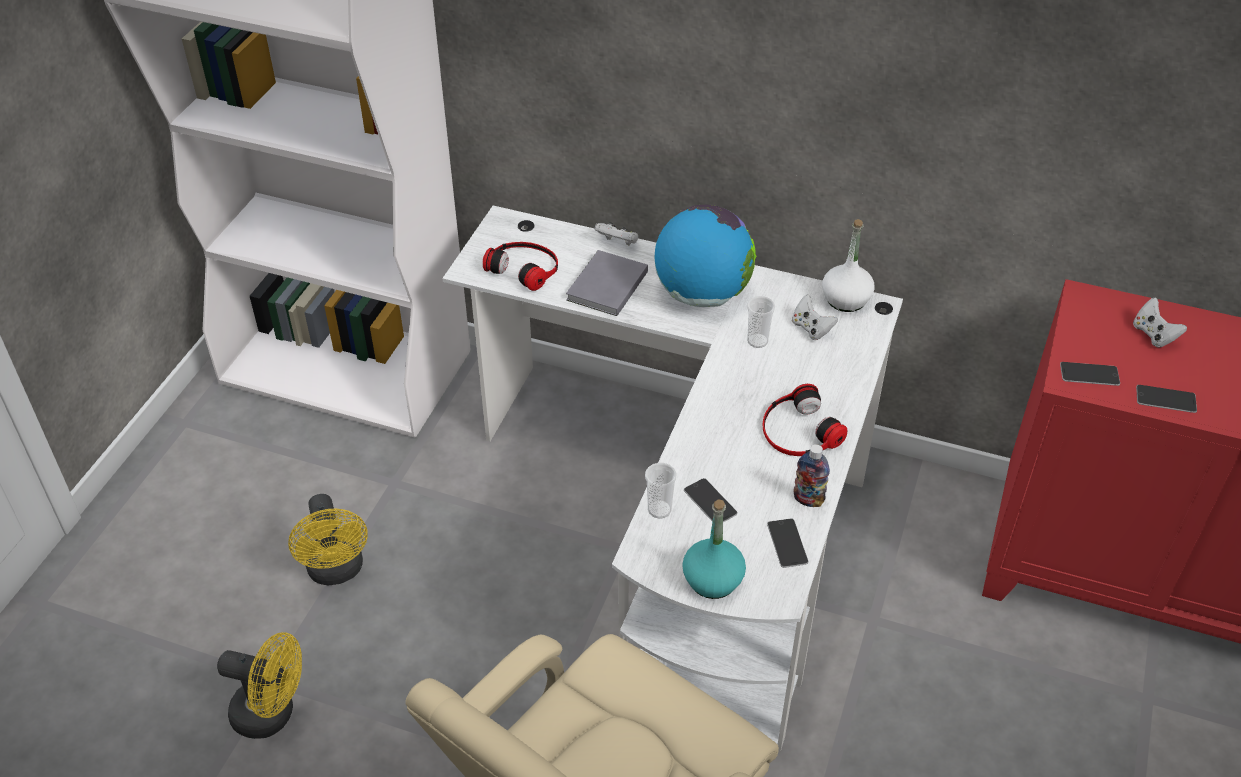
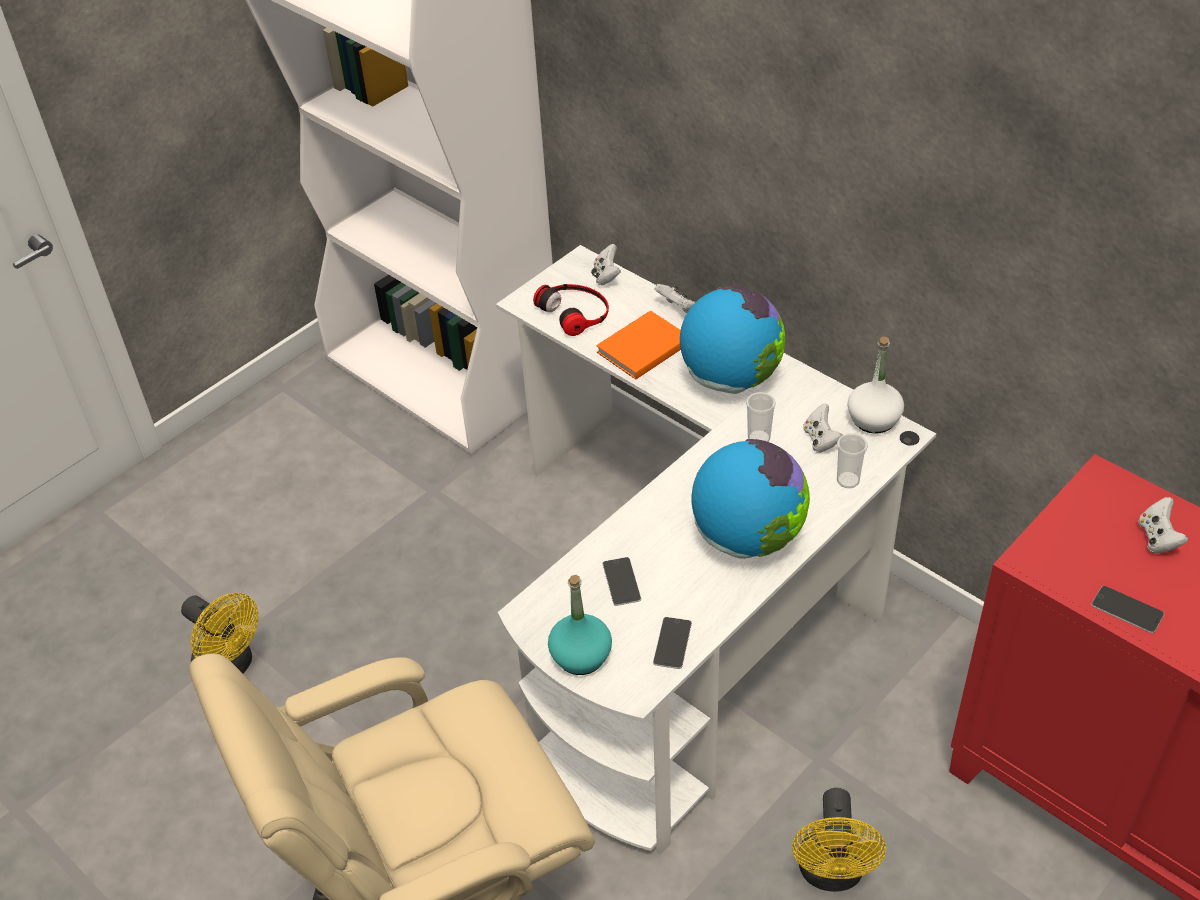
camera: 25 degrees right, 0 degrees up
yellow fan [288,494,368,586] -> yellow fan moved to [792,788,886,892]
grey book [566,250,648,316] -> orange book [596,310,681,379]
cup [645,463,676,519] -> cup moved to [837,433,868,488]
headphones [763,384,847,456] -> globe [691,439,810,559]
bottle [794,444,830,507] -> none
phone [1060,362,1120,386] -> none
none -> white game controller [594,244,621,285]

